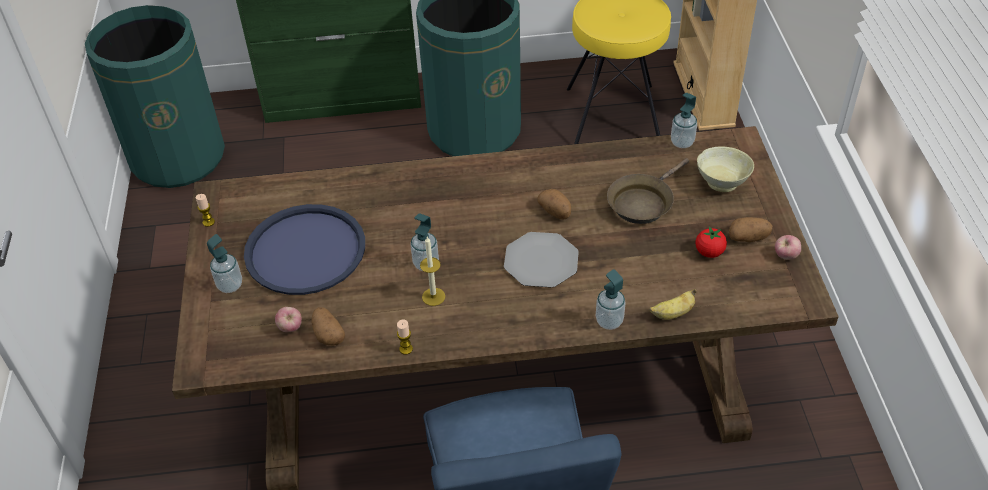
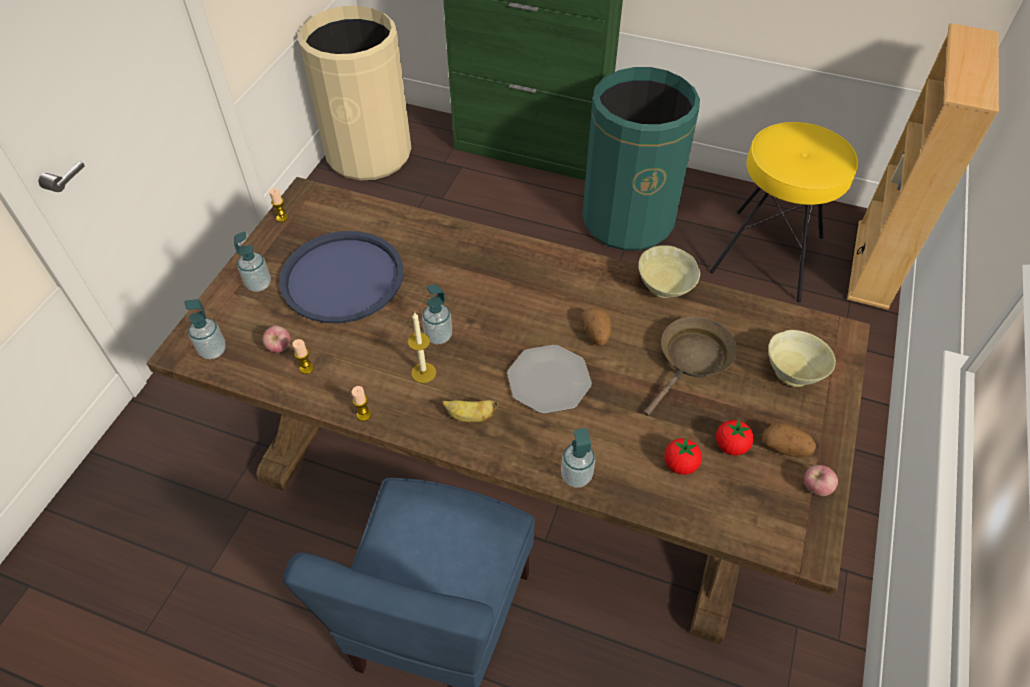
camera: 25 degrees right, 5 degrees up
green trash can [85,5,225,188] -> beige trash can [298,6,411,180]
potato [311,307,345,346] -> candle [292,339,314,374]
brown frying pan [607,158,689,224] -> brown frying pan turned 150 degrees clockwise [644,317,737,416]
banana [649,289,697,320] -> banana moved to [442,400,499,422]
soap dispenser [671,93,697,148] -> soap dispenser moved to [185,299,226,359]
none -> beige bowl [638,245,700,298]
none -> tomato [664,438,702,475]

